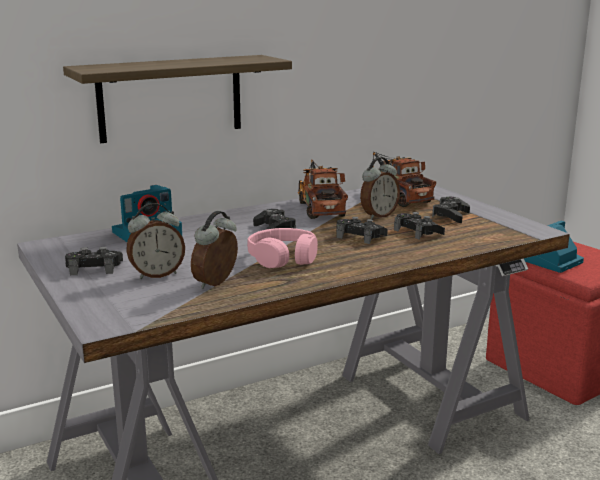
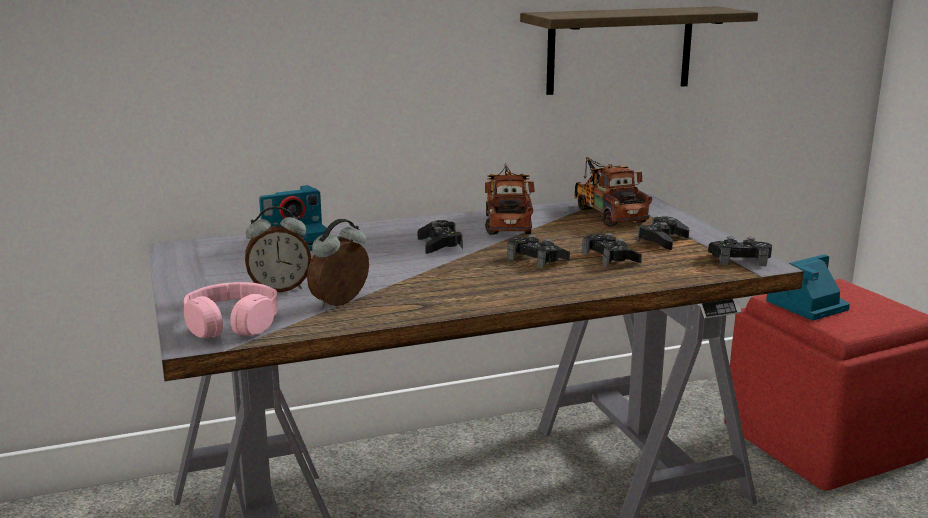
camera: 10 degrees right, 0 degrees up
shelf [63,55,292,143] -> shelf moved to [520,6,758,95]
black game controller [65,247,123,275] -> black game controller moved to [708,236,772,266]
pink headphones [247,228,318,268] -> pink headphones moved to [184,282,278,338]
alarm clock [360,157,400,219] -> none

